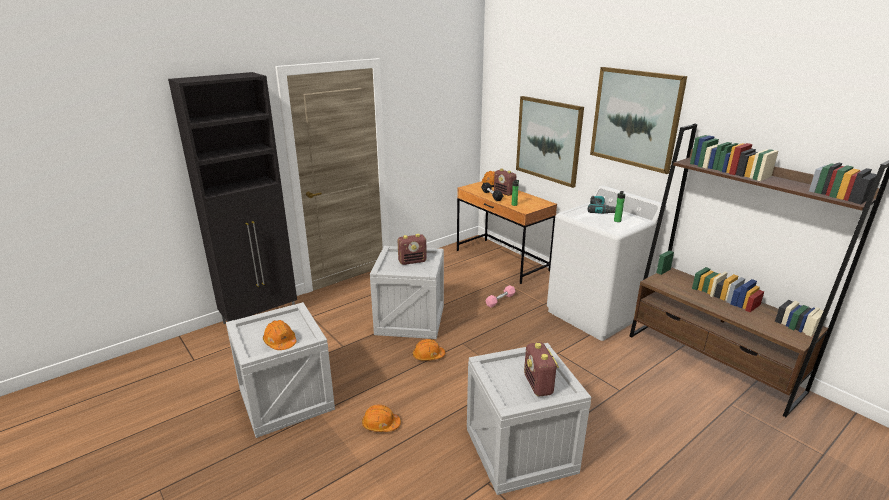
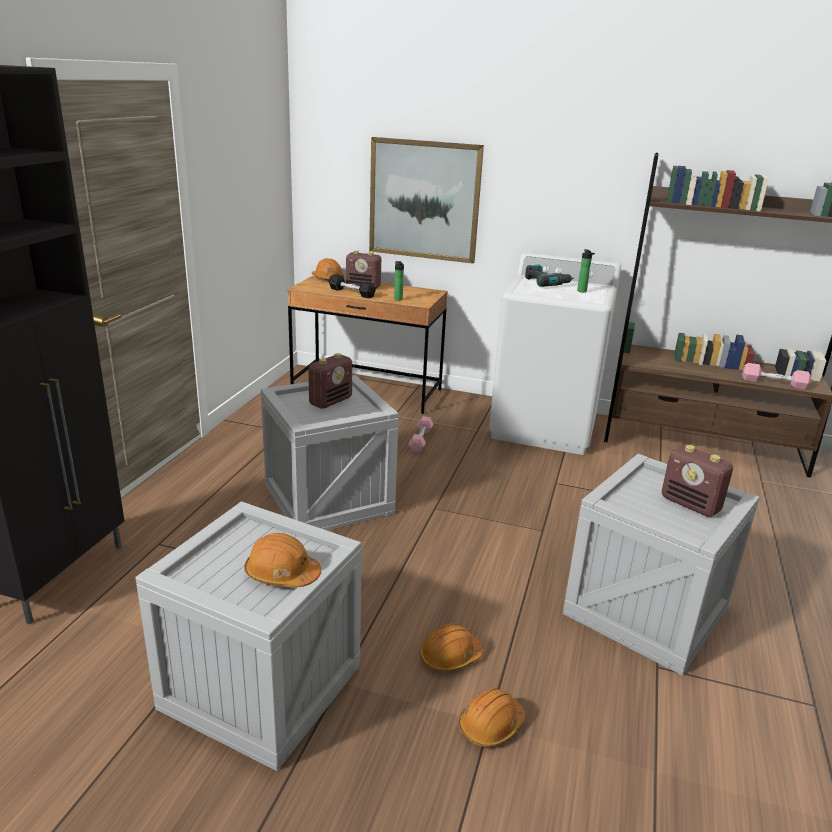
camera: 35 degrees left, 0 degrees up
orange hard hat [413,339,445,361] -> orange hard hat moved to [459,688,525,747]
picture [590,67,687,174] -> none
none -> pink dumbbell [742,363,811,389]

